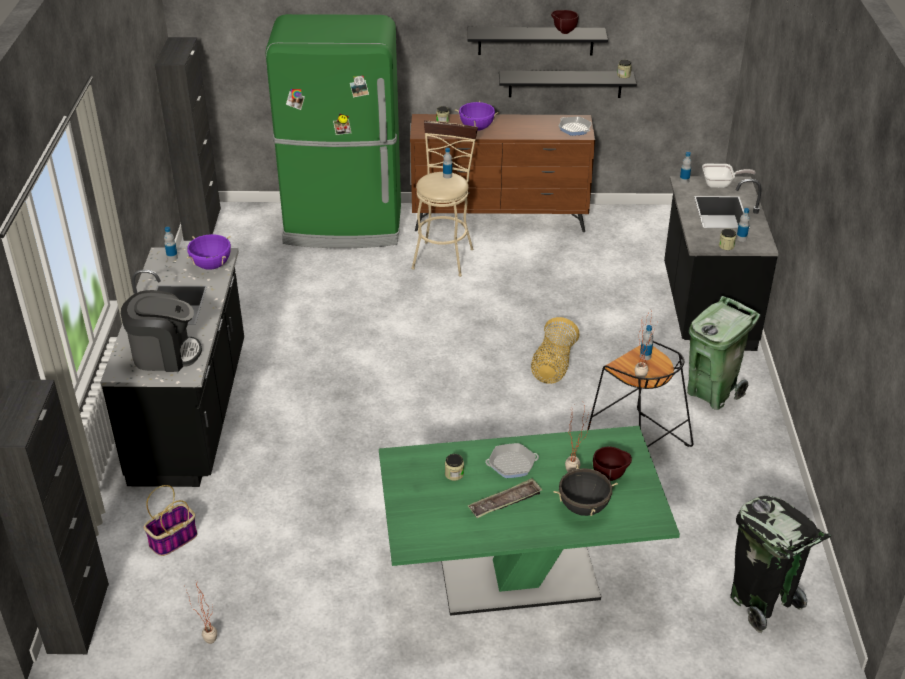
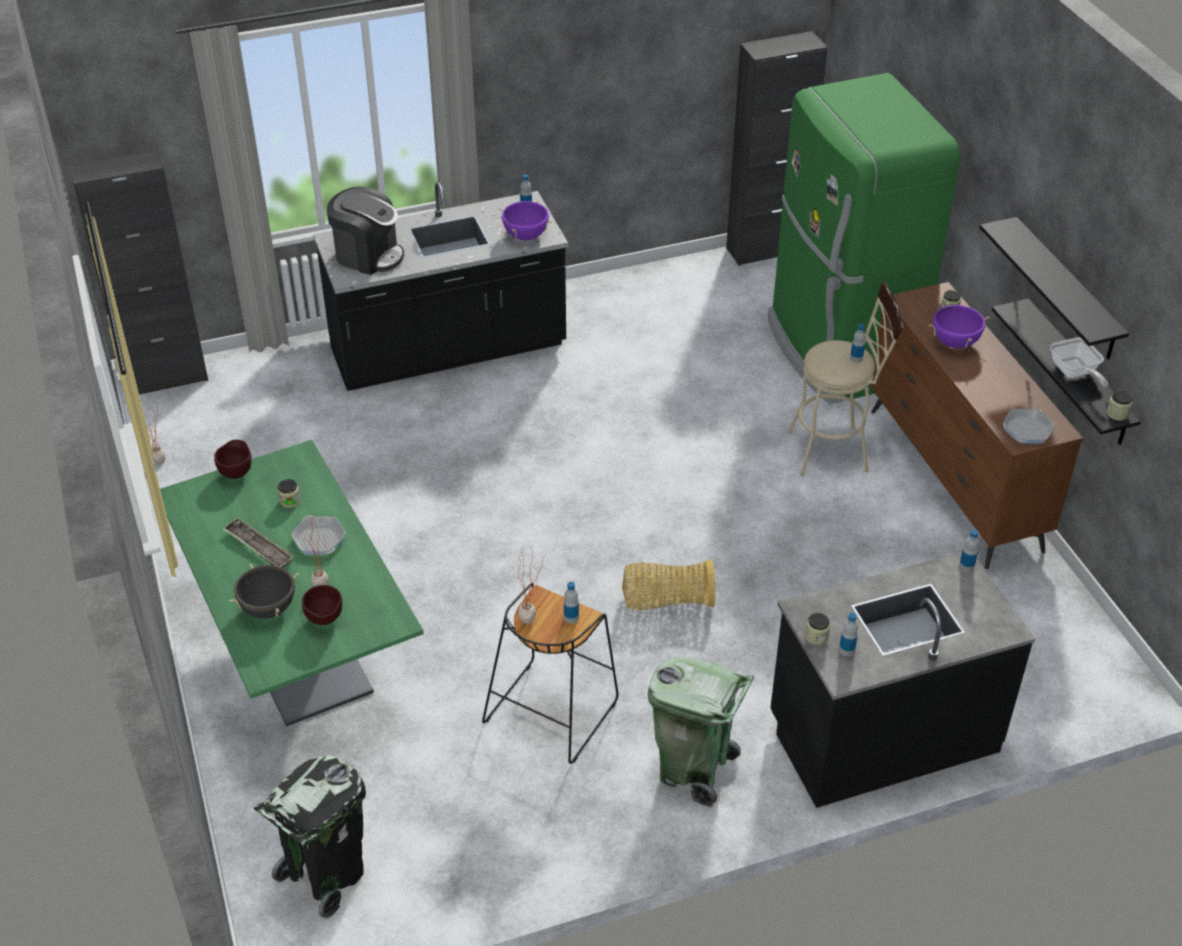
camera: 70 degrees right, 5 degrees up
coffee machine [121,290,202,372] -> coffee machine turned 45 degrees counterclockwise [327,186,404,275]
basket [144,485,198,556] -> none
brown bowl [551,10,578,34] -> brown bowl moved to [214,440,252,479]
frying pan [702,164,755,188] -> frying pan moved to [1050,337,1108,388]

